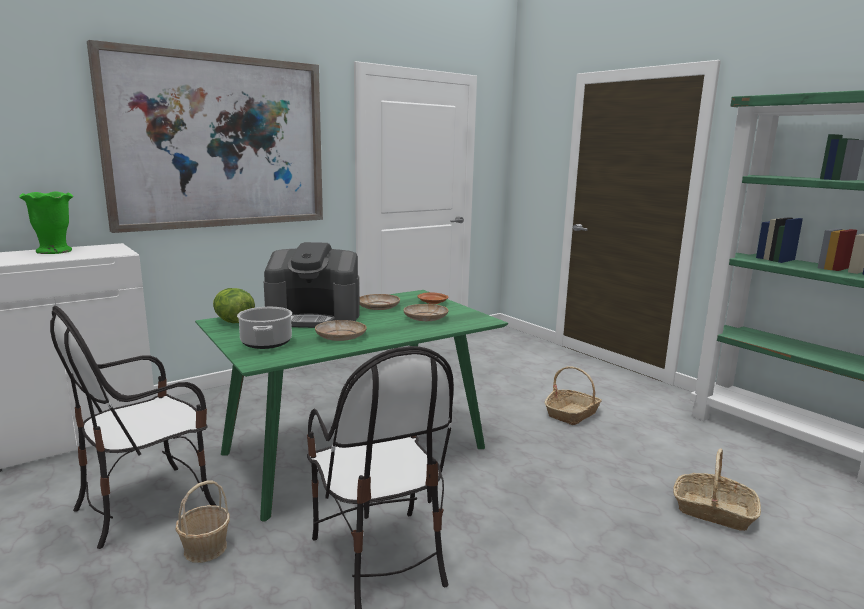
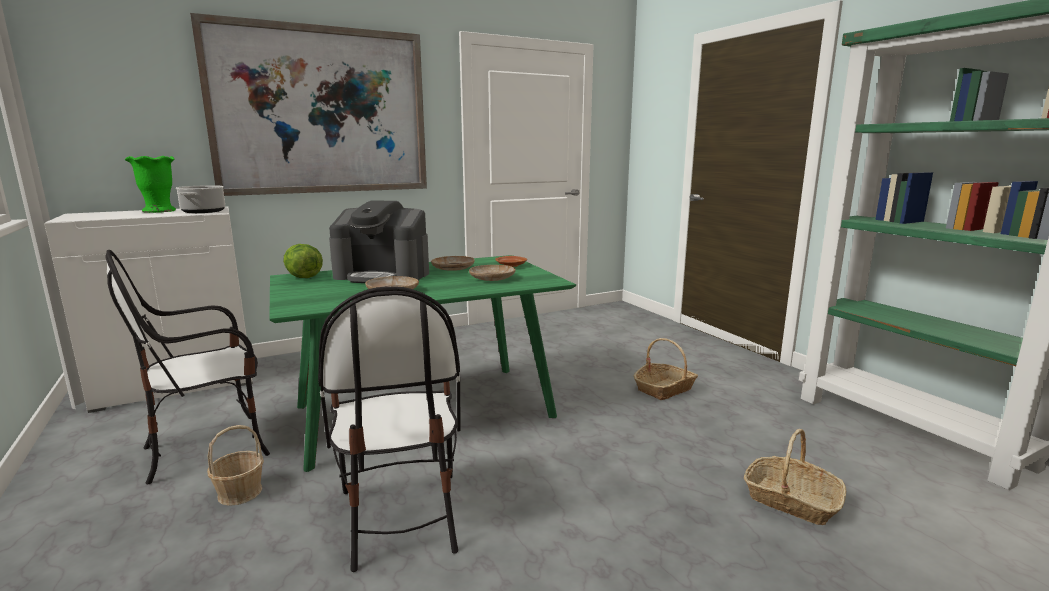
camera: 10 degrees right, 0 degrees up
cooking pot [237,307,292,349] -> cooking pot moved to [175,185,225,213]

